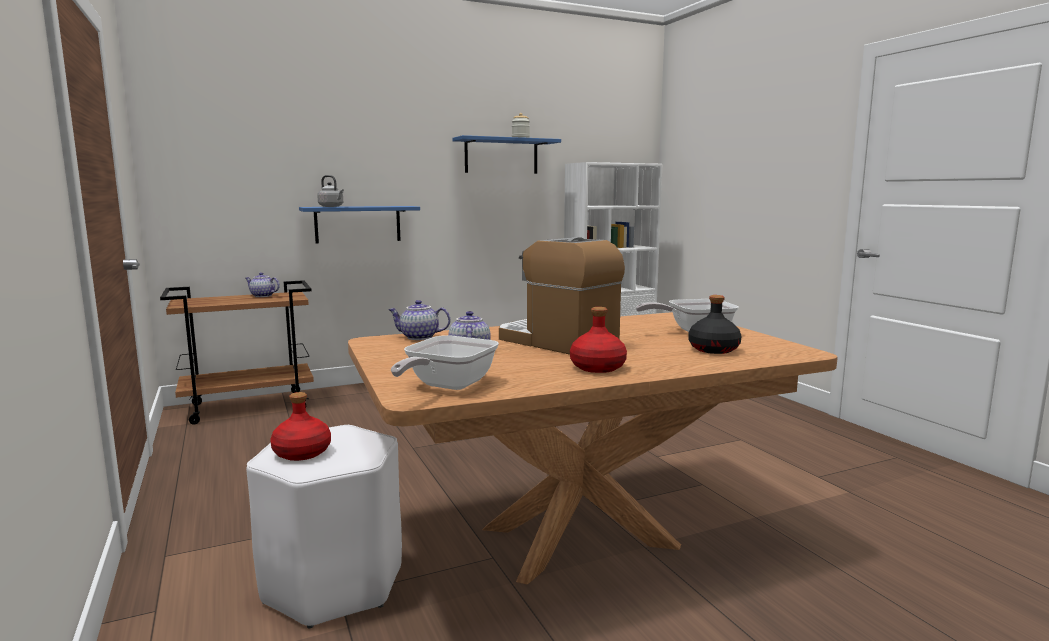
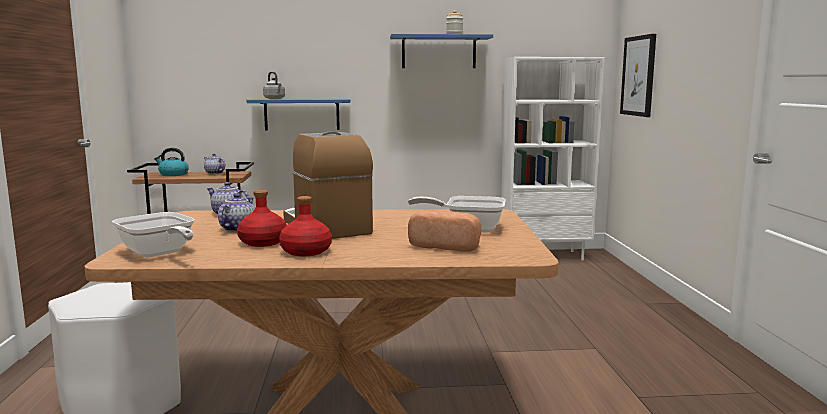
camera: 20 degrees right, 0 degrees up
red bottle [270,392,331,461] -> red bottle moved to [237,190,287,247]
frying pan [391,335,499,390] -> frying pan turned 90 degrees counterclockwise [112,212,195,257]
black bottle [688,295,742,354] -> bread [408,210,481,252]
none -> kettle [154,148,189,176]
none -> picture [620,34,656,117]

